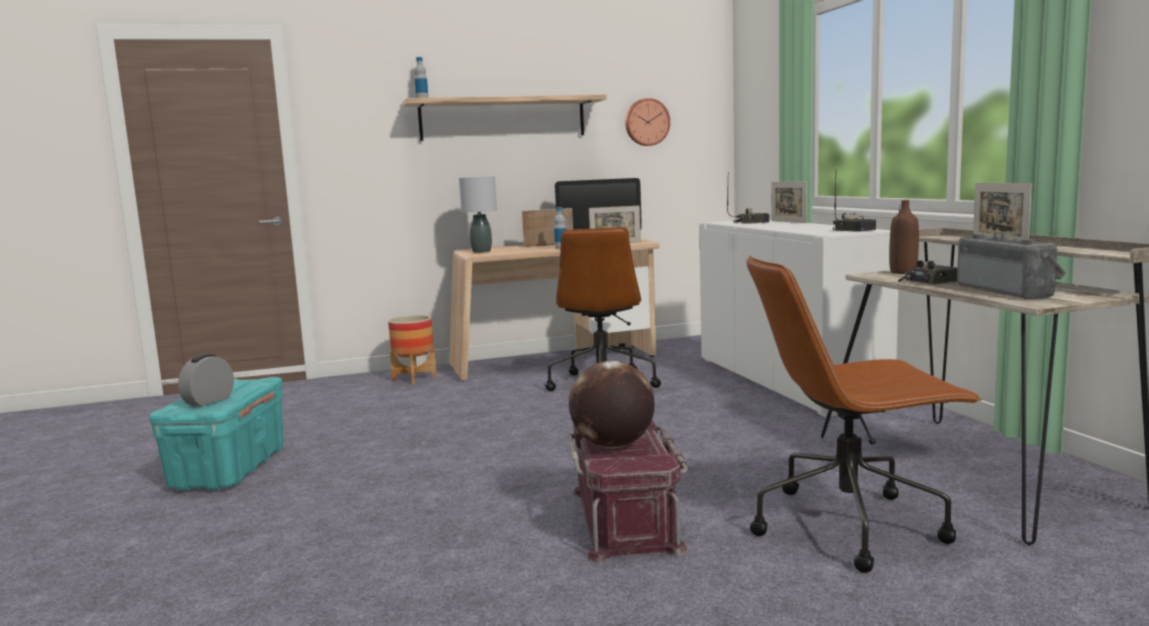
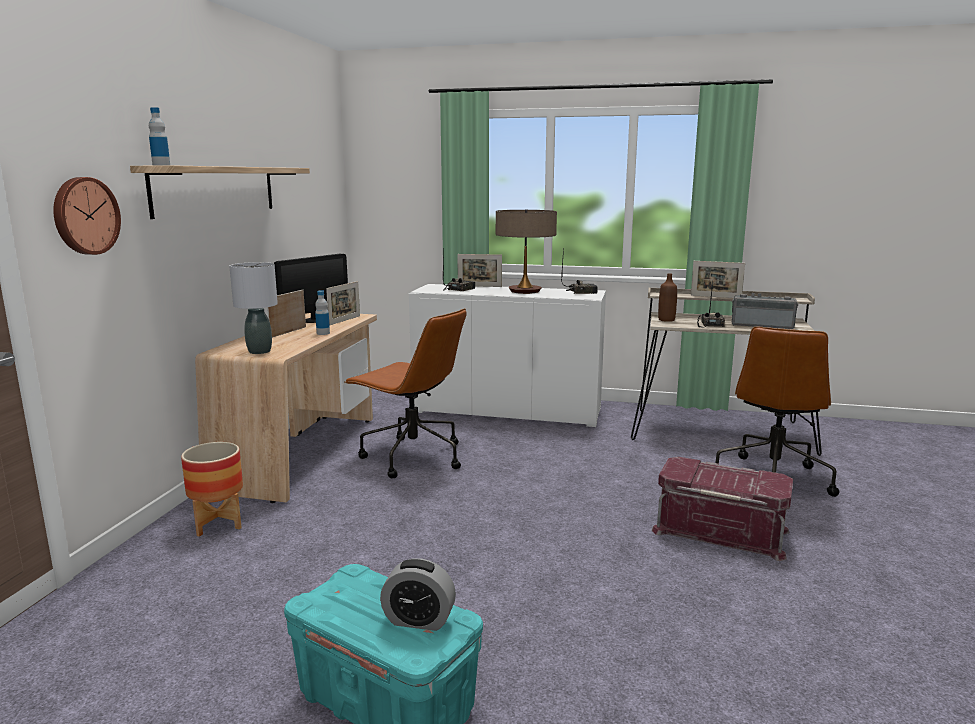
camera: 60 degrees left, 5 degrees up
alarm clock [178,354,234,407] -> alarm clock turned 45 degrees counterclockwise [380,558,456,631]
globe [569,361,655,448] -> none
wall clock [625,98,670,146] -> wall clock moved to [53,177,121,255]
none -> table lamp [496,210,557,294]

